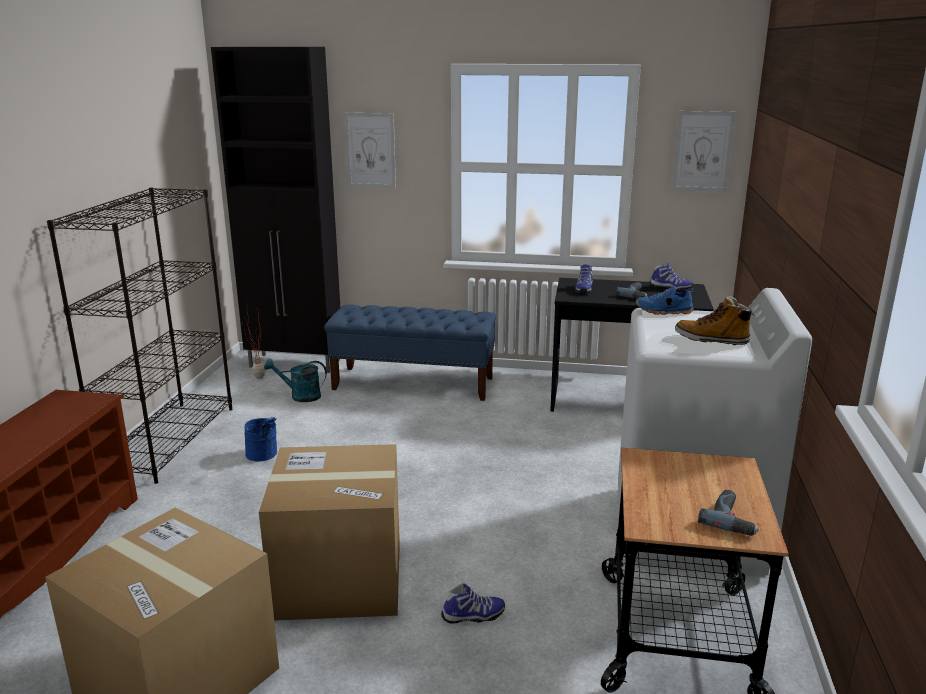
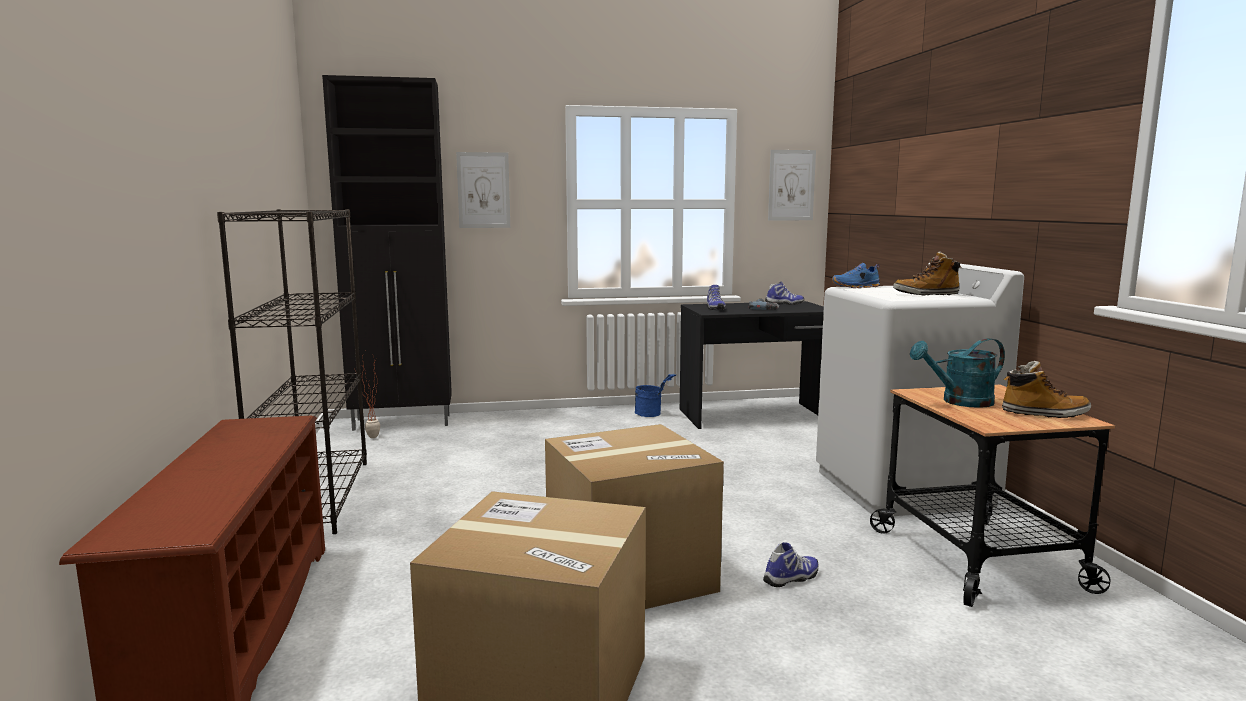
camera: 20 degrees left, 10 degrees down
blue bucket [244,417,277,462] -> blue bucket moved to [635,374,676,417]
turquoise watering can [264,359,327,402] -> turquoise watering can moved to [910,338,1005,408]
blue bench [324,304,496,401] -> none
power drill [698,490,758,536] -> boot [1002,361,1091,418]

